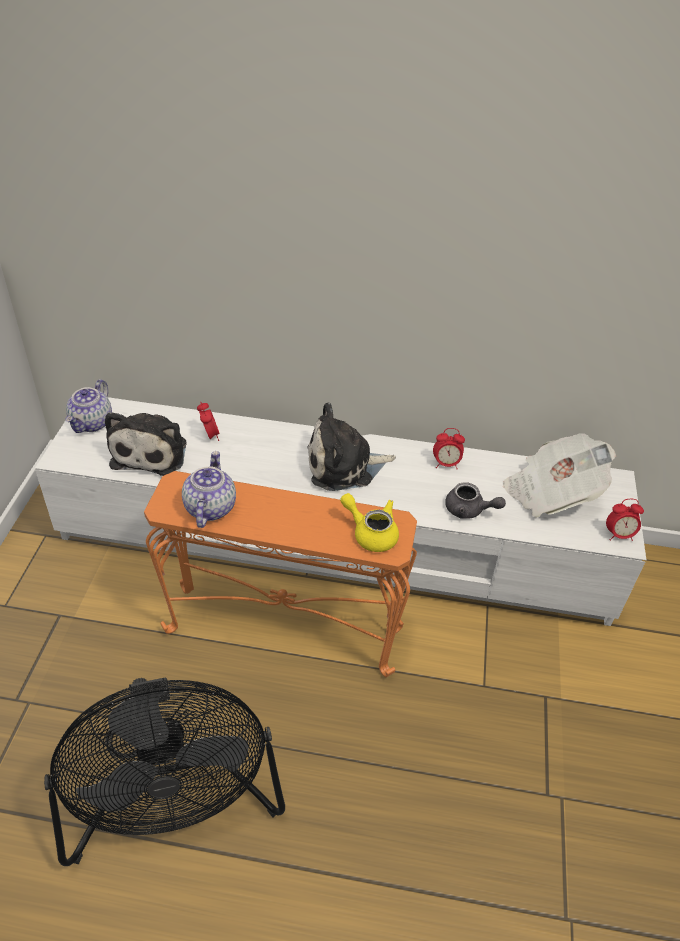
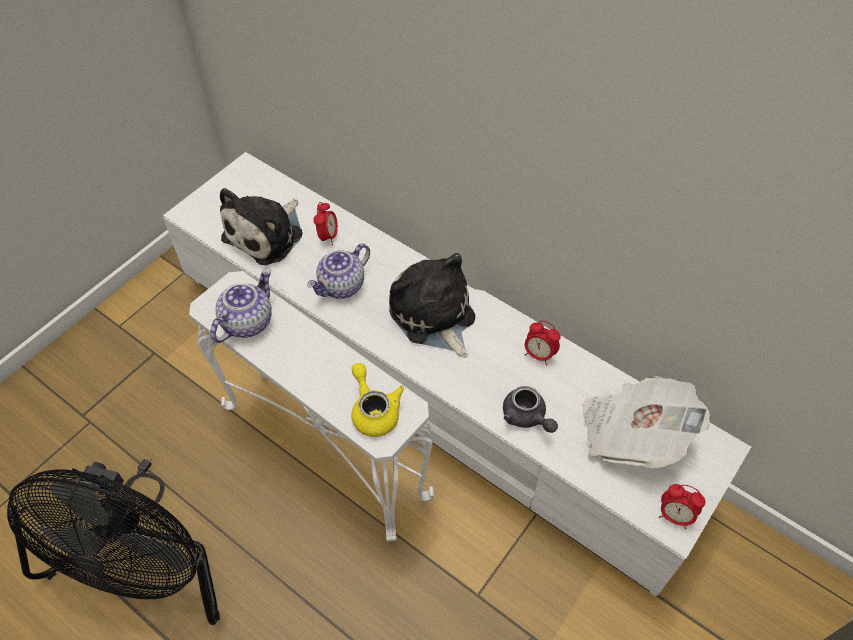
camera: 30 degrees right, 10 degrees up
teapot [66,379,112,433] -> teapot moved to [307,243,370,299]
orange side table [144,471,417,677] -> white side table [189,271,434,542]
plush toy [307,403,396,491] -> plush toy turned 45 degrees clockwise [389,253,475,358]

